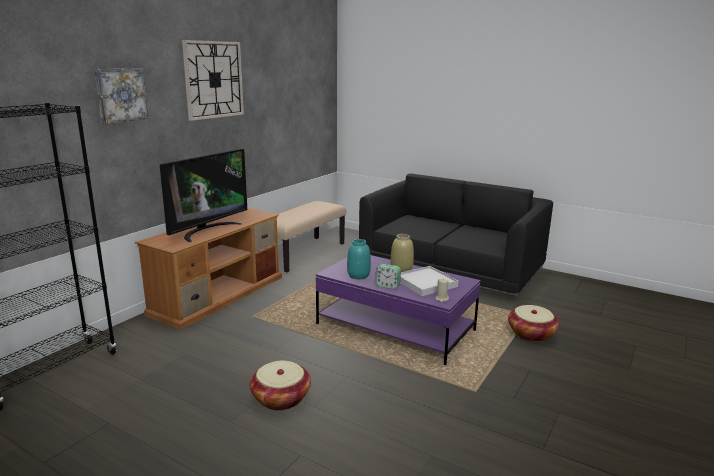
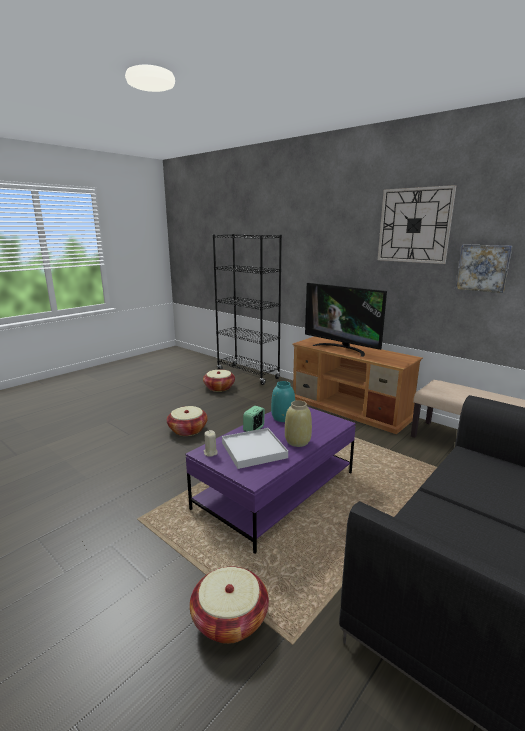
camera: 100 degrees right, 0 degrees up
picture [94,68,148,124] -> picture moved to [456,244,512,293]
none -> basket [203,370,235,392]

